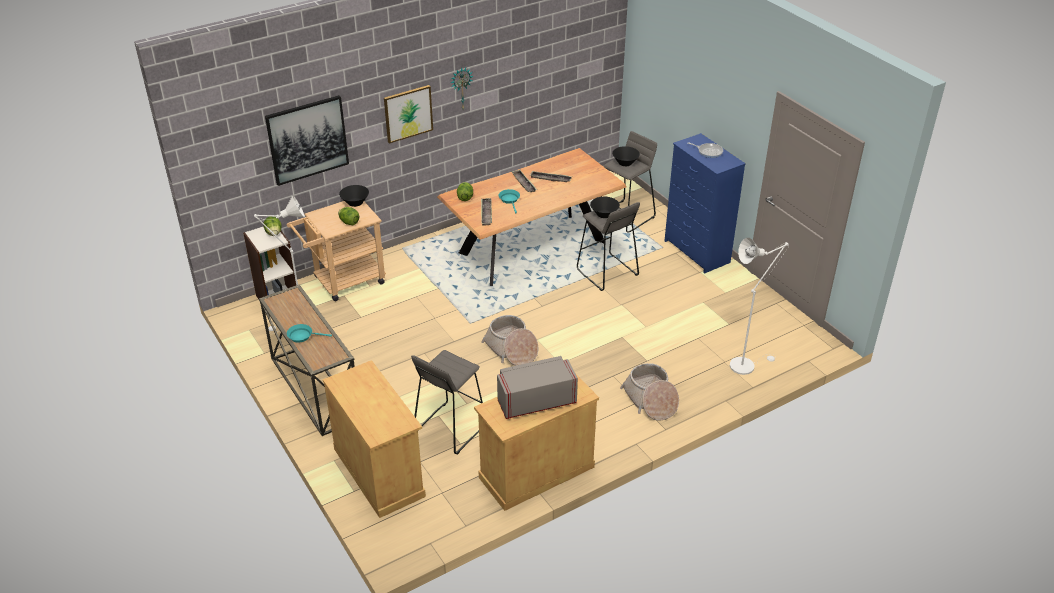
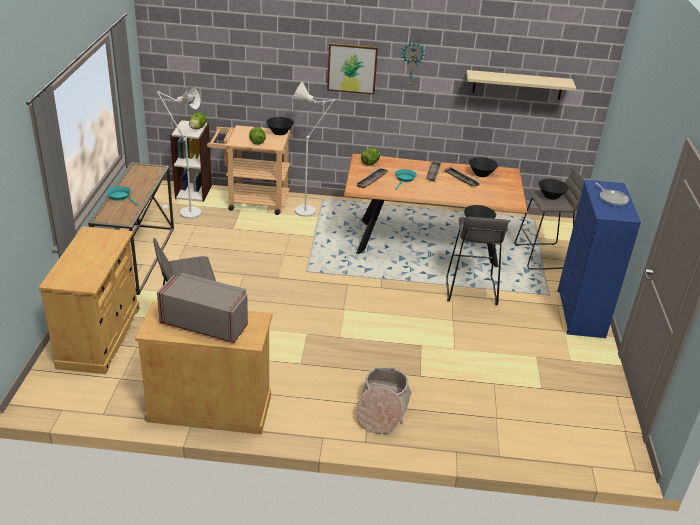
camera: 35 degrees right, 5 degrees down
picture [265,95,349,186] -> none
basket [482,315,538,366] -> none
white floor lamp [730,238,789,375] -> white floor lamp moved to [292,82,335,218]
none -> beige shelf [467,70,576,100]
none -> black bowl [469,157,498,177]

